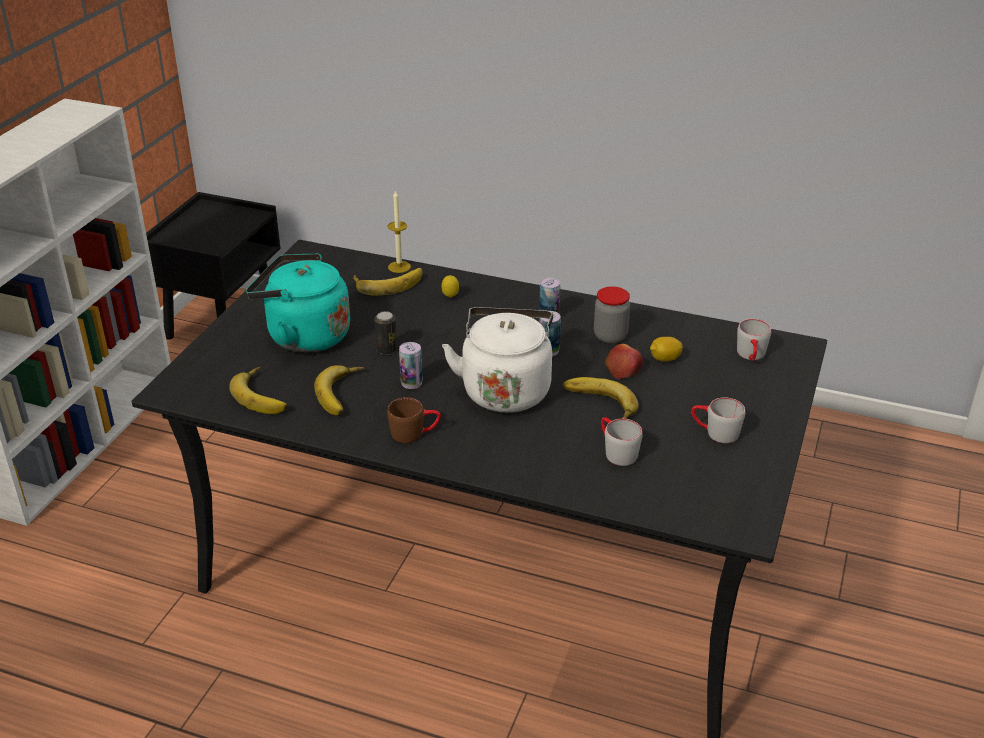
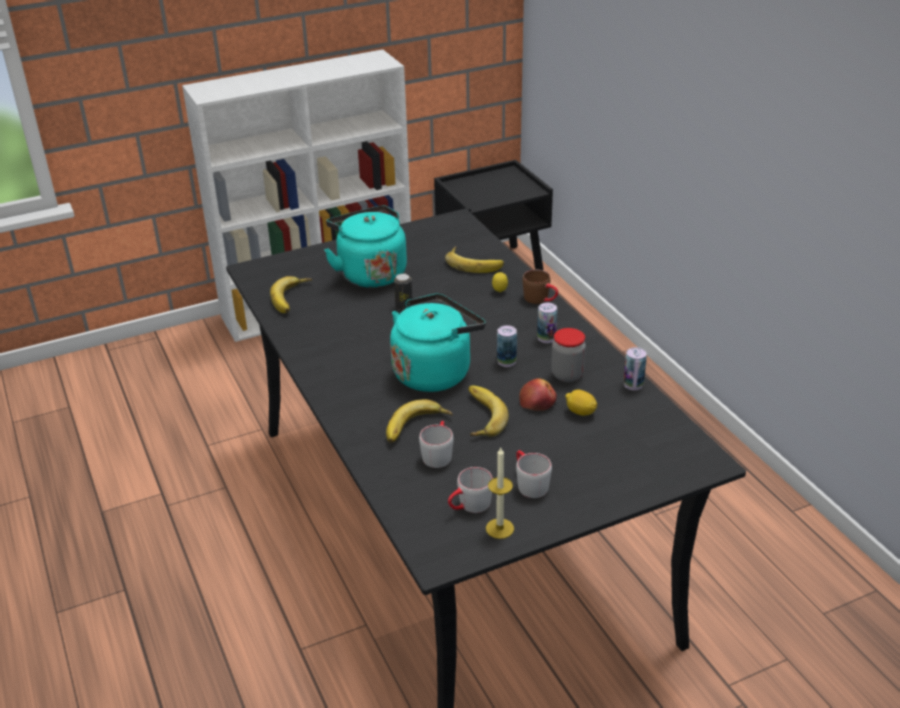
camera: 45 degrees right, 0 degrees up
banana [314,365,364,415] -> banana moved to [386,399,453,443]
brown mug [387,397,441,443] -> brown mug moved to [522,269,558,304]
candle [388,190,411,273] -> candle moved to [486,448,514,539]
can [399,342,423,389] -> can moved to [623,347,647,390]
white kettle [442,307,553,413] -> turquoise kettle [390,294,486,392]
grey mug [737,319,771,361] -> grey mug moved to [448,467,493,513]

